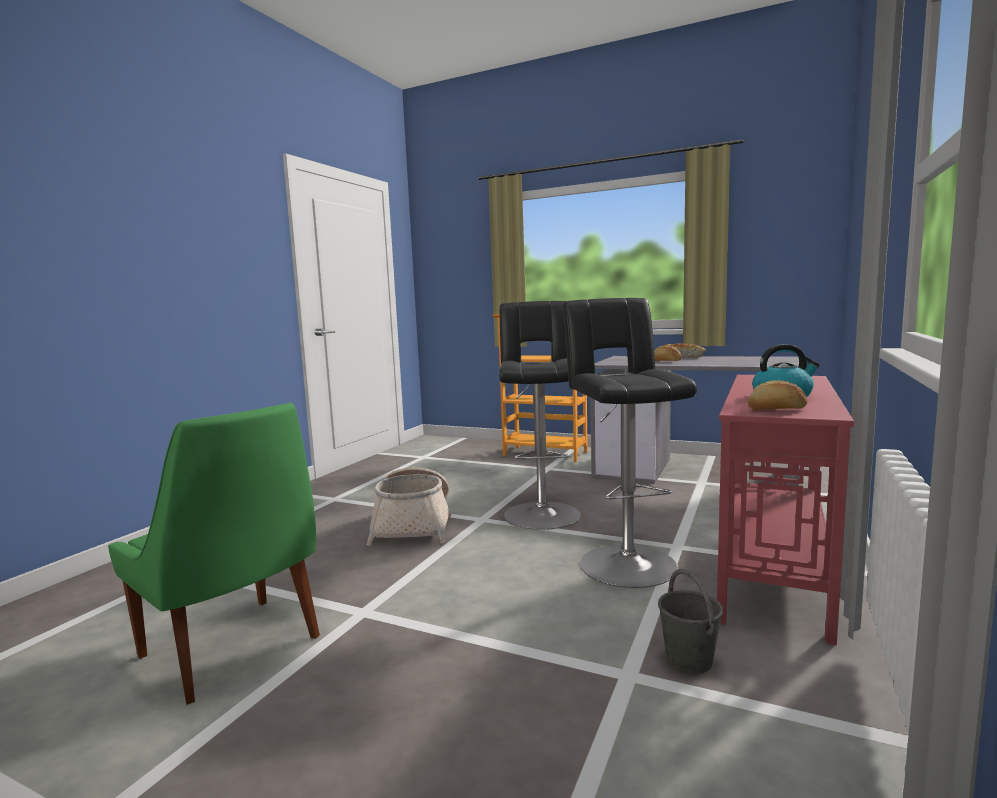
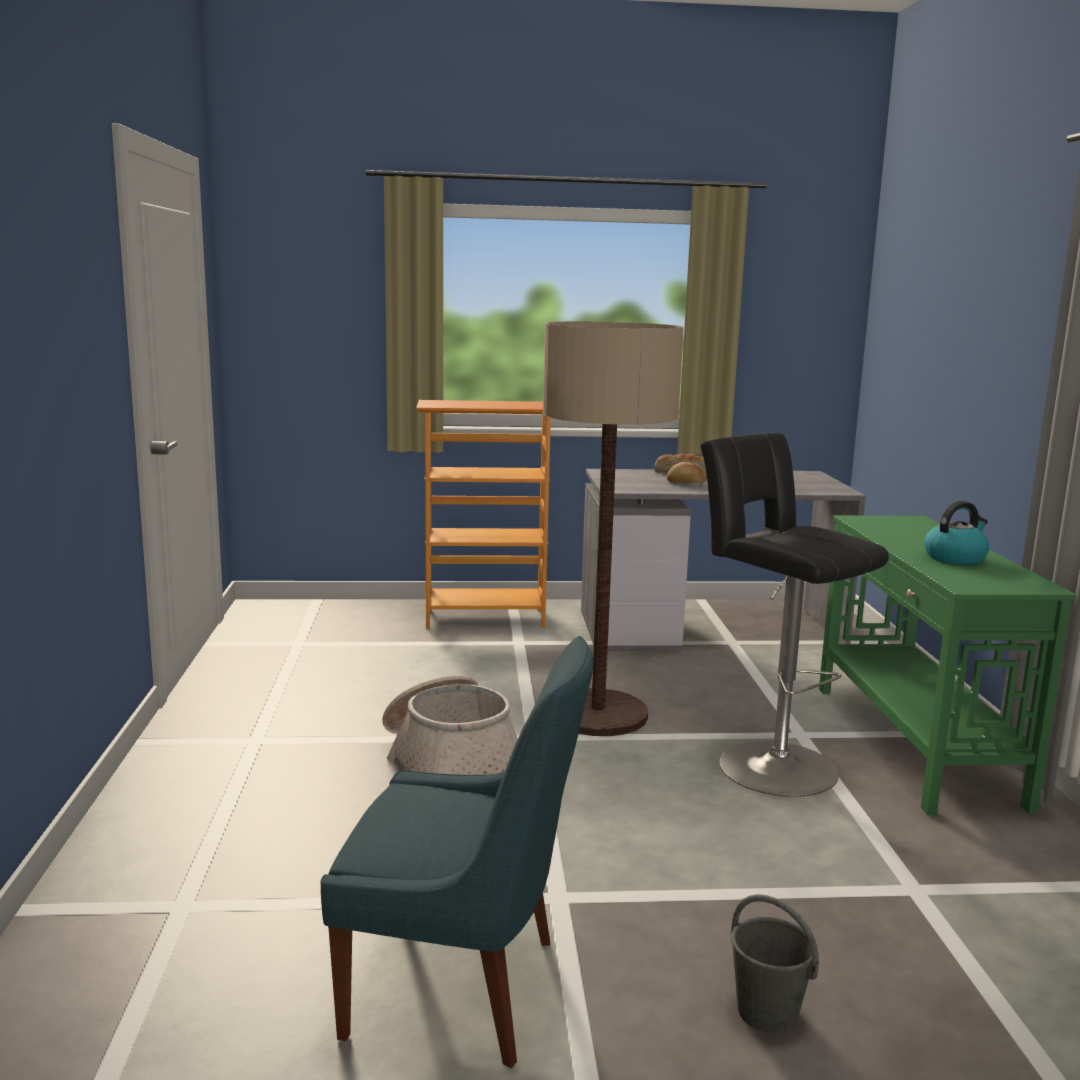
camera: 30 degrees left, 5 degrees up
green chair [108,403,320,705] -> blue chair [320,636,594,1068]
black stool [500,301,581,530] -> floor lamp [543,322,684,736]
grey bucket [658,569,723,674] -> grey bucket moved to [731,894,819,1033]
red console table [717,375,854,645] -> green console table [819,515,1076,816]
bread [748,381,808,410] -> none

